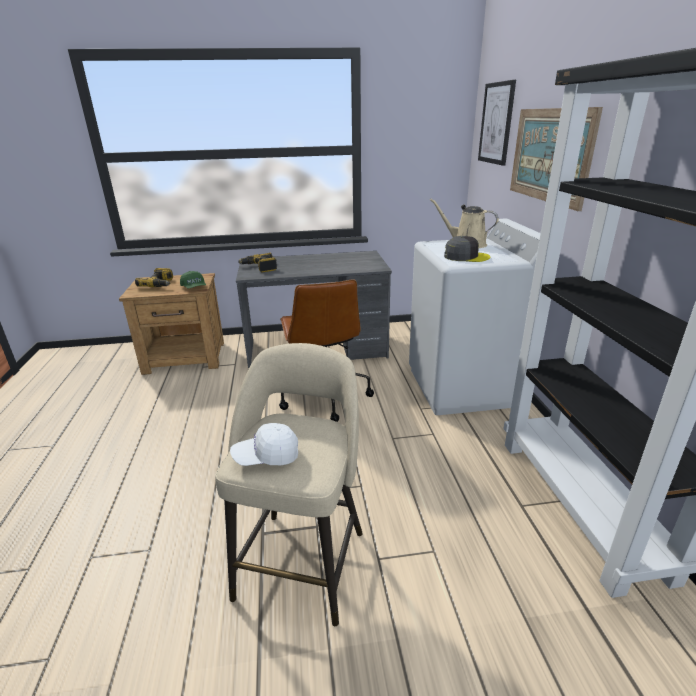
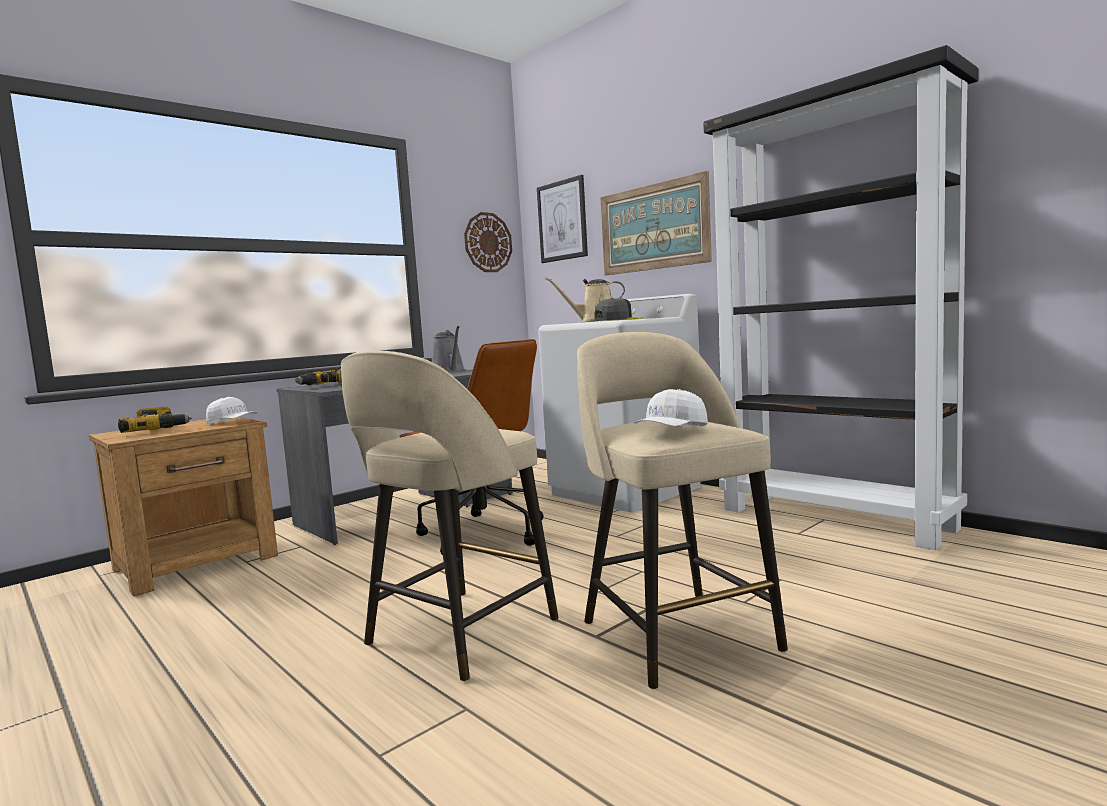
camera: 35 degrees left, 20 degrees down
green cap [180,271,206,289] -> white cap [206,397,258,424]
none -> beige stool [341,350,559,682]
none -> grey watering can [432,326,465,372]
none -> wall clock [464,212,512,272]

